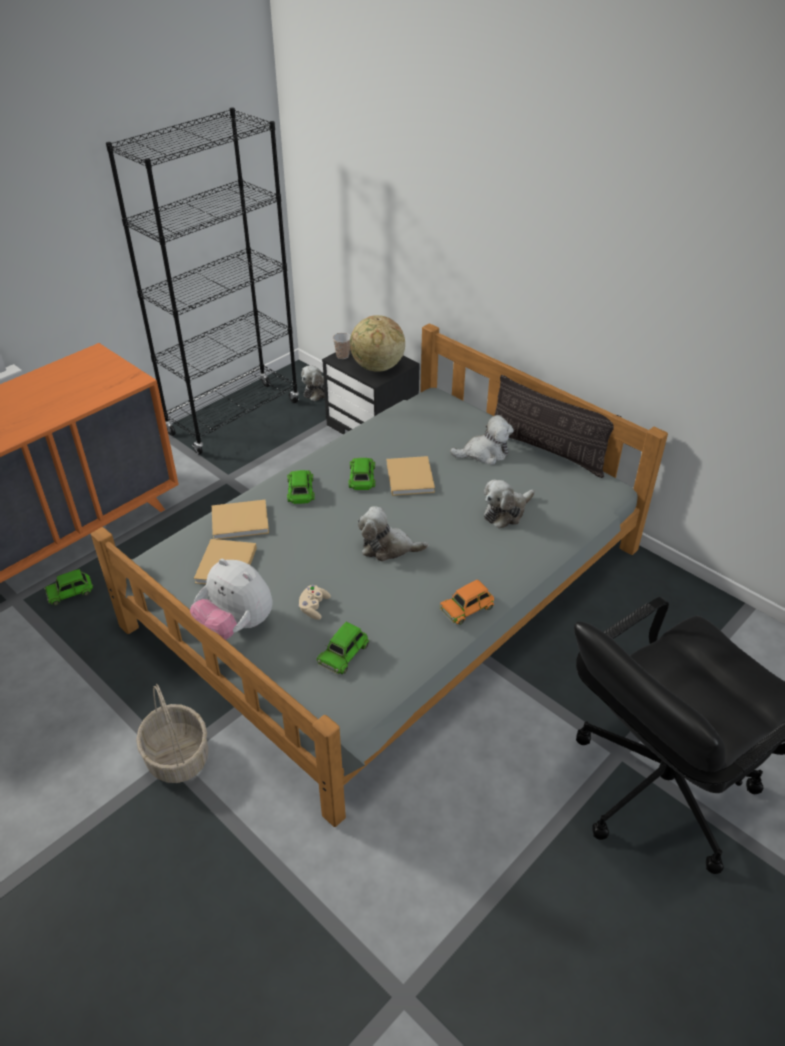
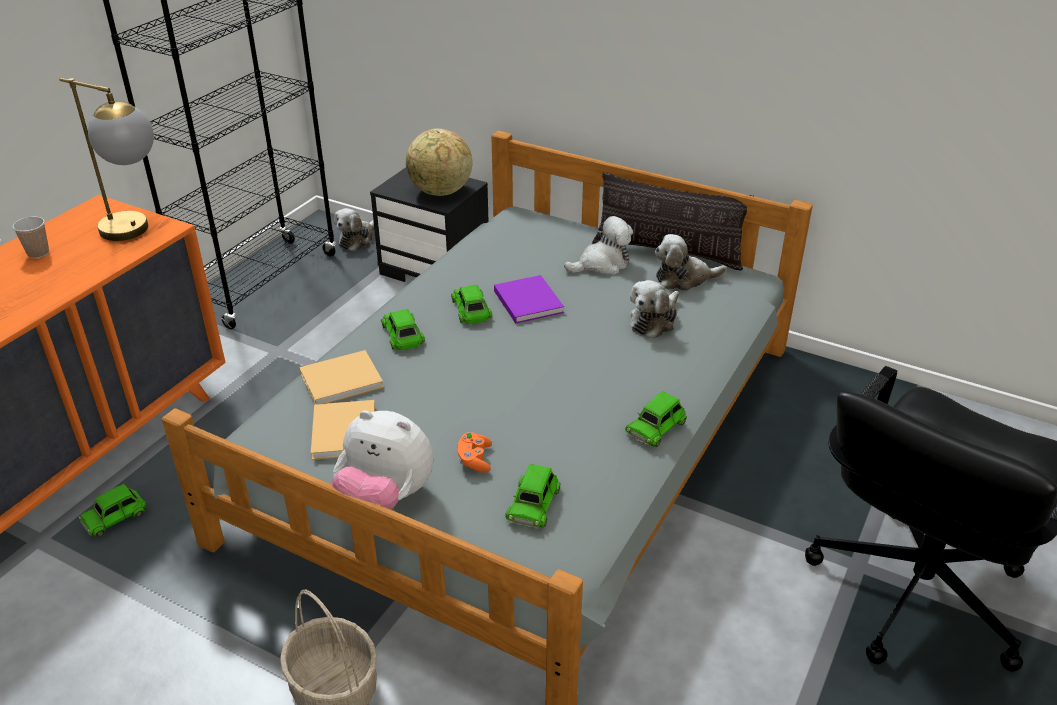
camera: 15 degrees left, 5 degrees down
beige game controller [298,585,331,620] -> orange game controller [458,432,492,473]
cup [333,333,351,359] -> cup moved to [12,216,49,258]
plush toy [358,506,429,562] -> plush toy moved to [655,234,727,291]
beige book [387,456,435,496] -> purple book [494,275,564,324]
orange toy car [440,580,494,625] -> green toy car [625,391,687,447]
none -> table lamp [59,78,154,241]

